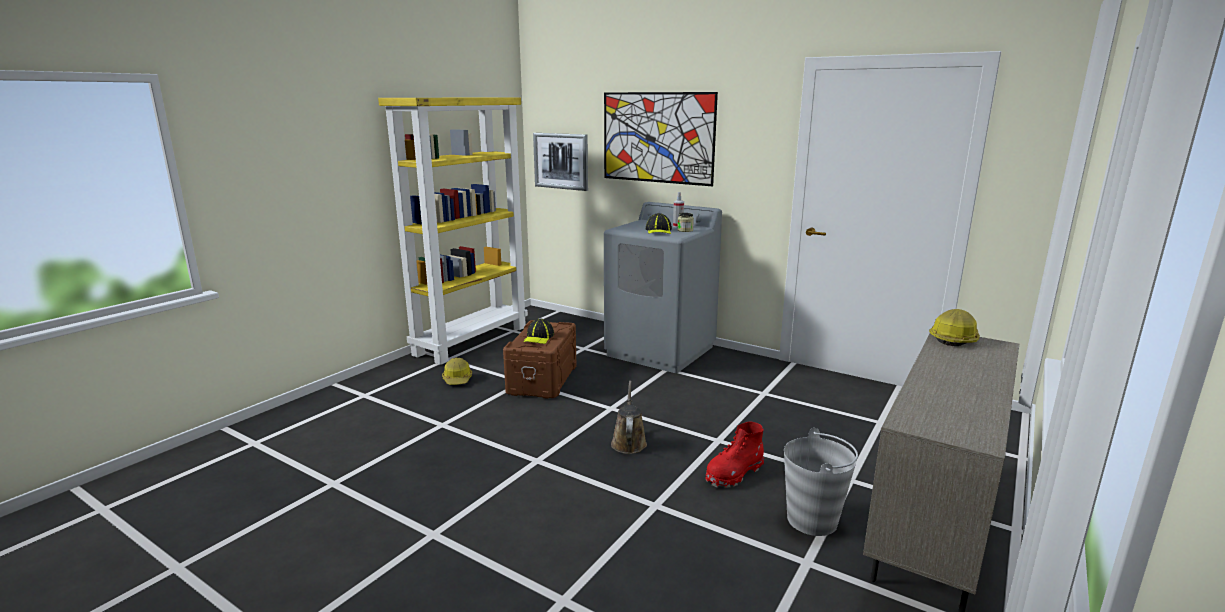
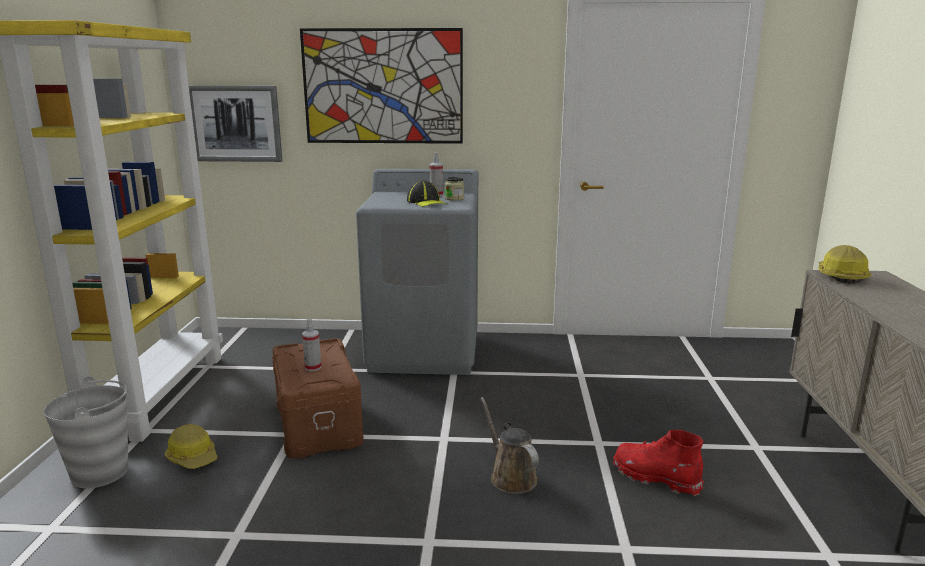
camera: 30 degrees left, 0 degrees up
cap [523,319,554,344] -> spray bottle [302,319,321,371]
red boot [706,421,764,488] -> red boot turned 105 degrees clockwise [613,430,704,496]
grey bucket [784,428,858,536] -> grey bucket moved to [44,376,128,488]

